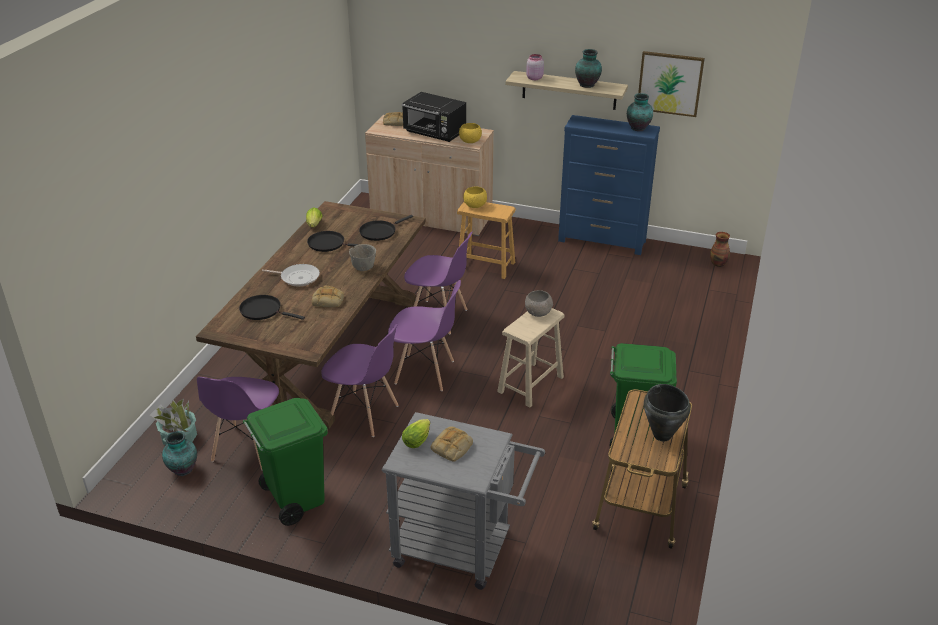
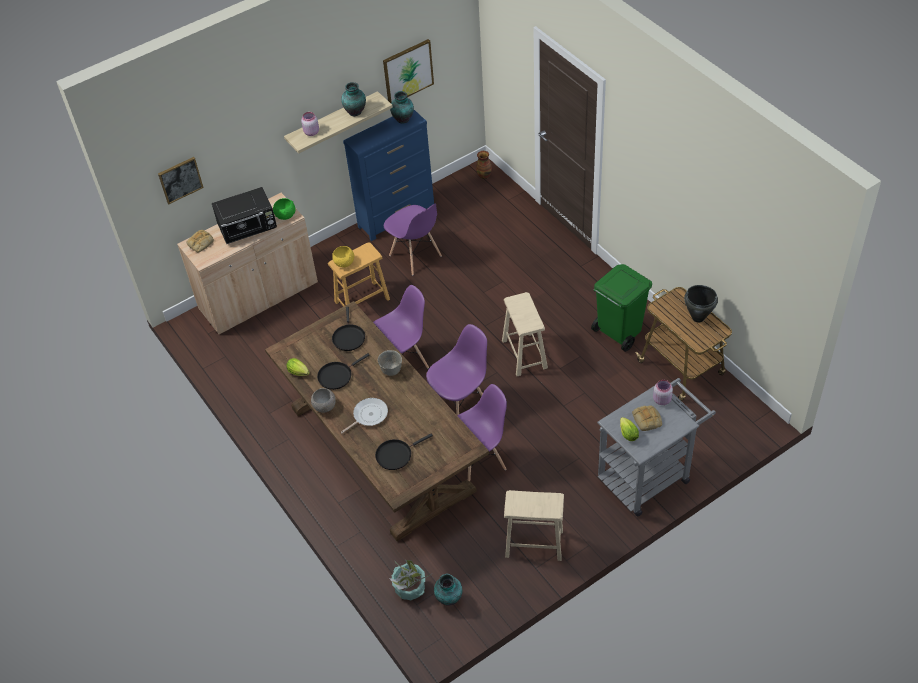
camera: 50 degrees left, 15 degrees up
purple chair [197,377,279,470] -> purple chair moved to [384,204,442,275]
green trash can [243,398,328,526] -> beige stool [504,490,564,561]
bread [312,286,344,307] -> none
yellow bowl [459,123,482,143] -> green bowl [273,198,295,220]
grey bowl [525,290,553,317] -> grey bowl moved to [311,388,336,413]
none -> picture [158,157,204,204]
none -> pink jar [653,380,673,405]

